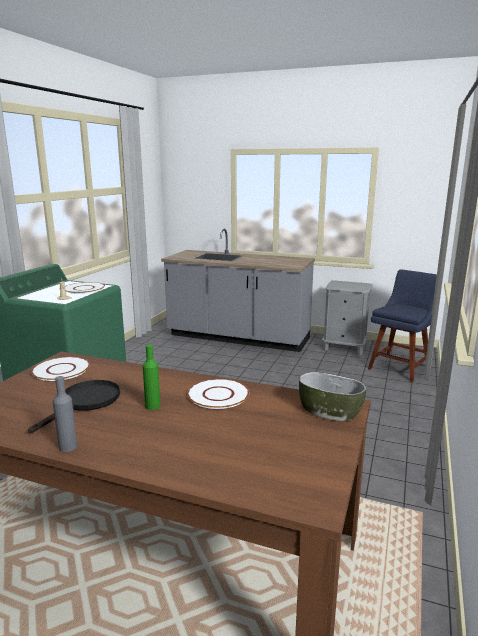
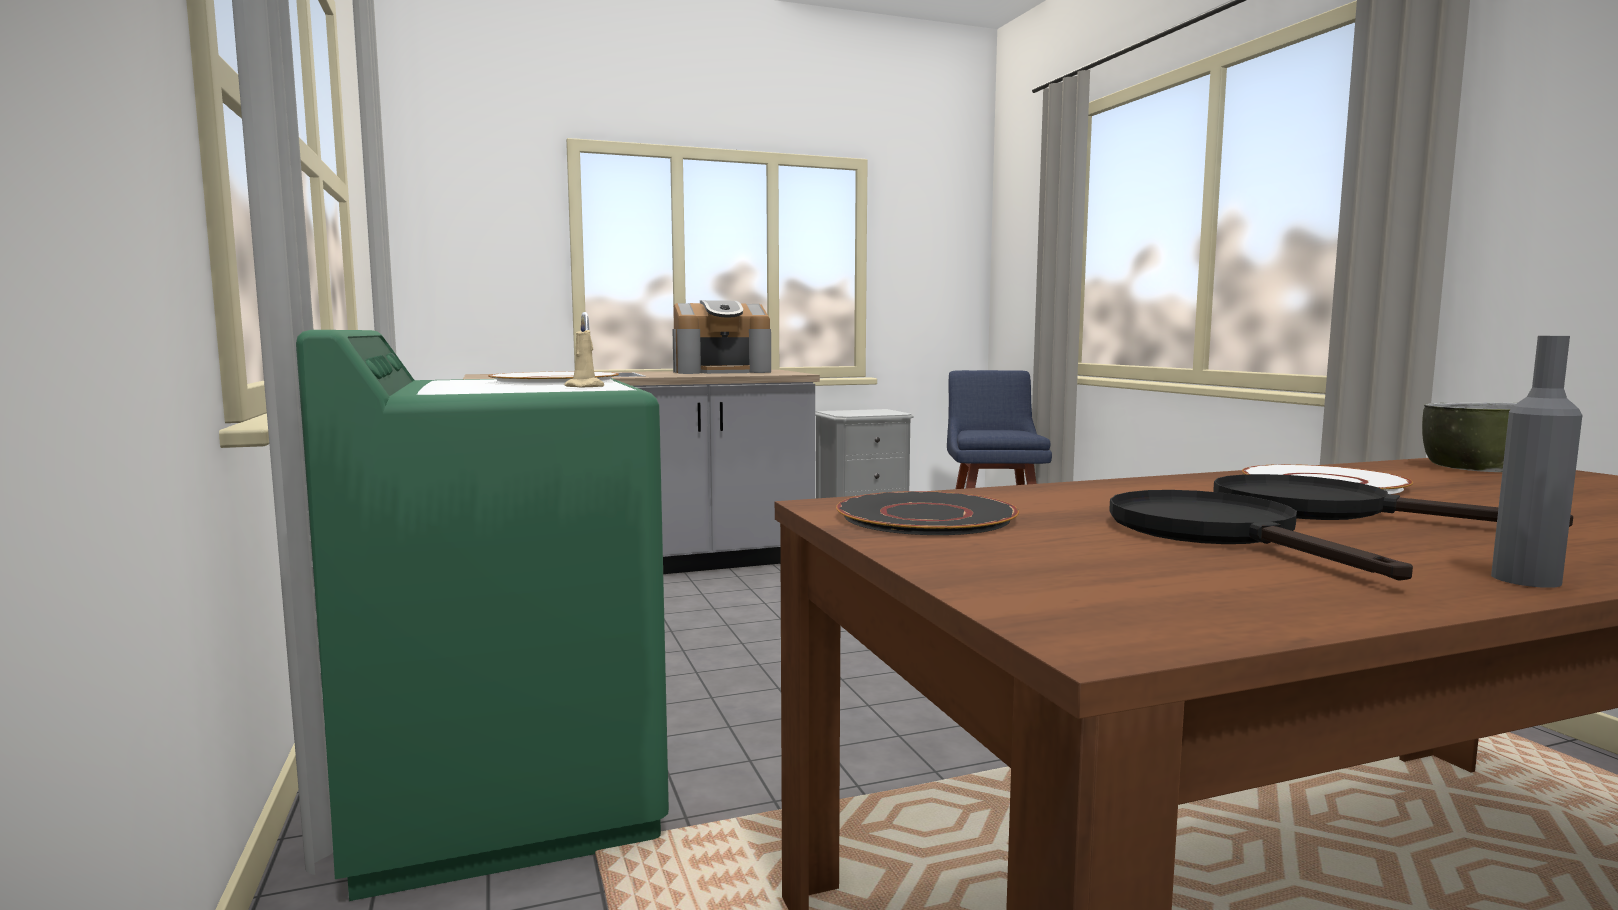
camera: 40 degrees left, 10 degrees down
white plate [31,357,90,381] -> black plate [836,491,1019,535]
green bottle [142,344,160,410] -> black frying pan [1213,474,1573,527]
none -> coffee machine [672,300,771,374]

